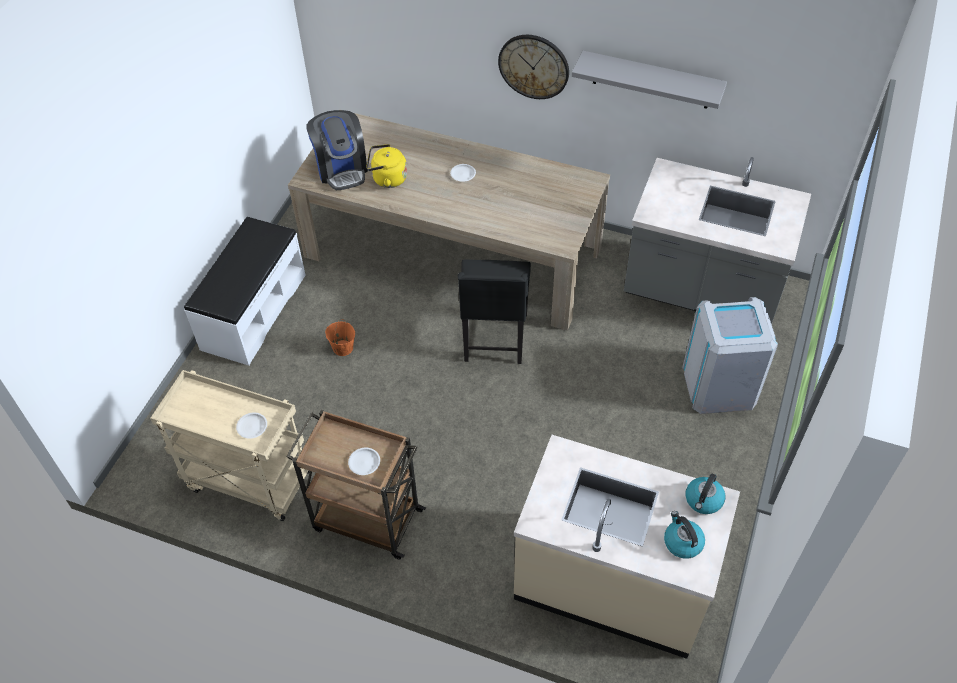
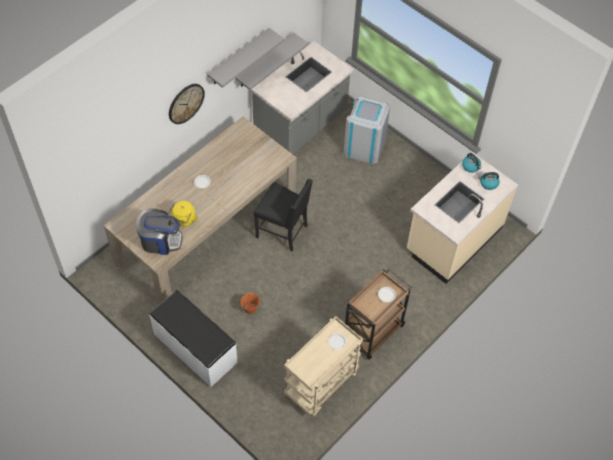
camera: 70 degrees left, 5 degrees up
none -> grey shelf [235,33,308,90]

